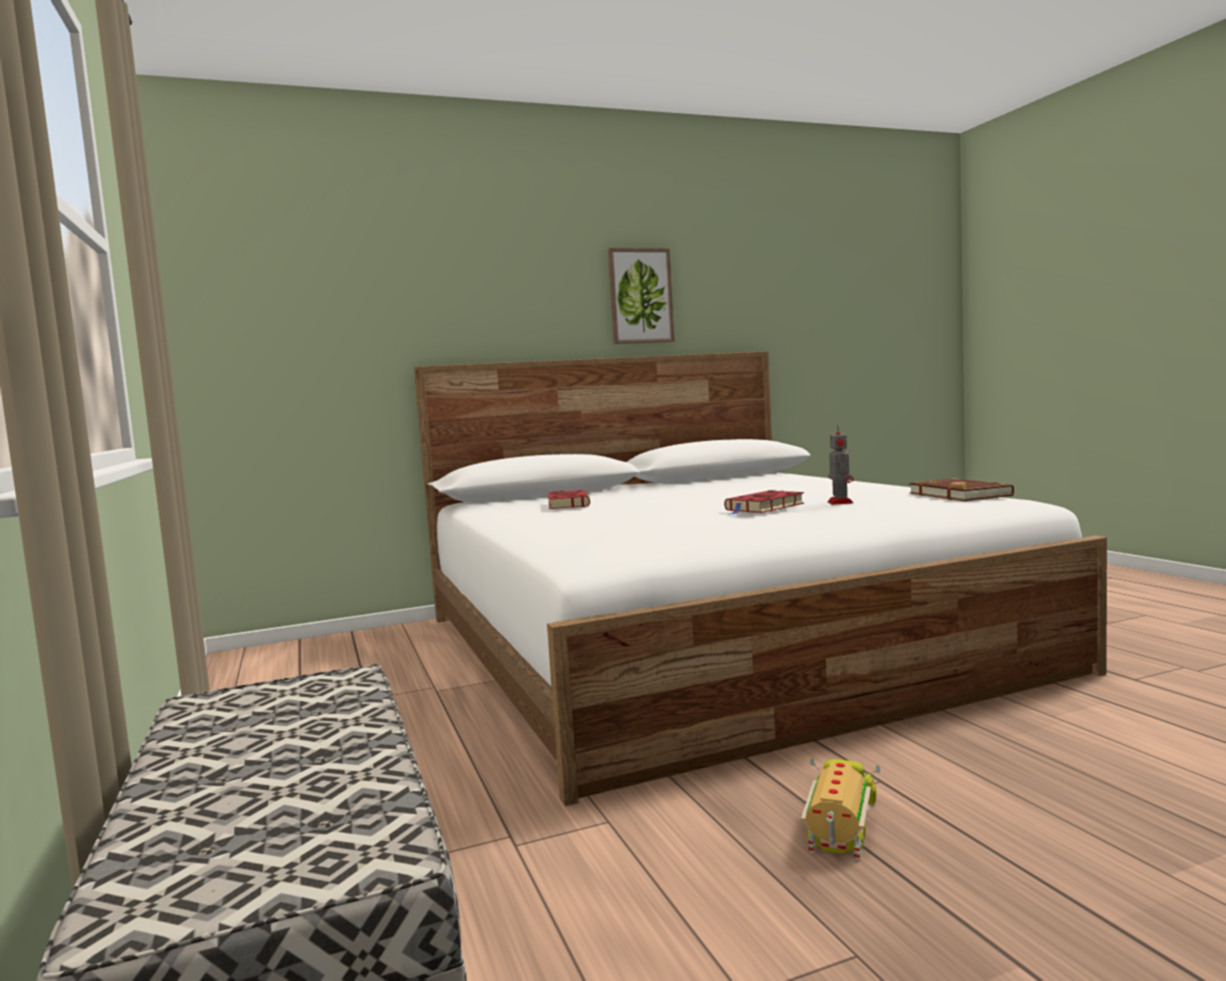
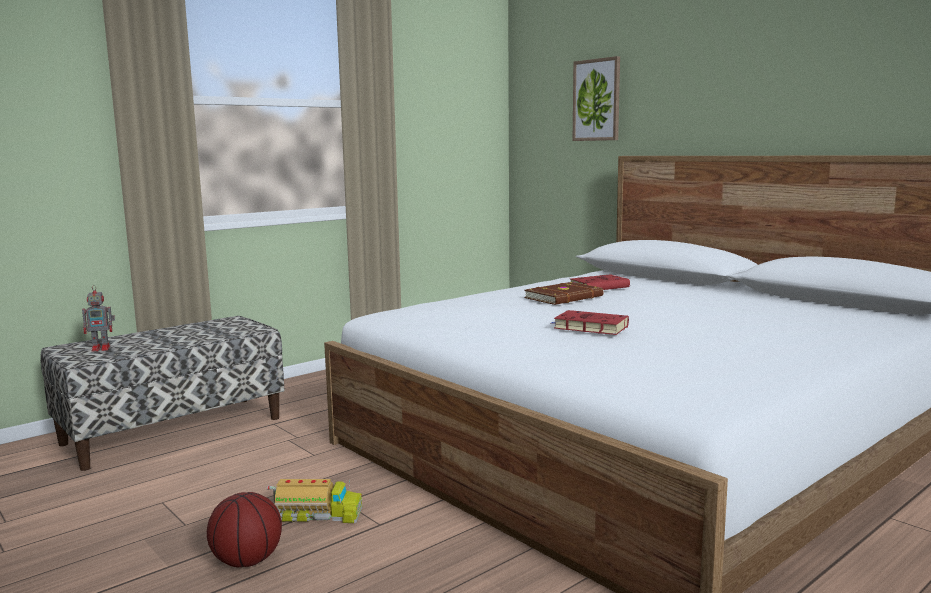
camera: 70 degrees right, 5 degrees up
picture [608,248,675,344] -> picture moved to [573,56,620,141]
toy robot [828,425,853,505] -> toy robot moved to [82,285,115,352]
brown book [909,478,1014,501] -> brown book moved to [524,282,603,305]
none -> basketball [207,492,282,567]

